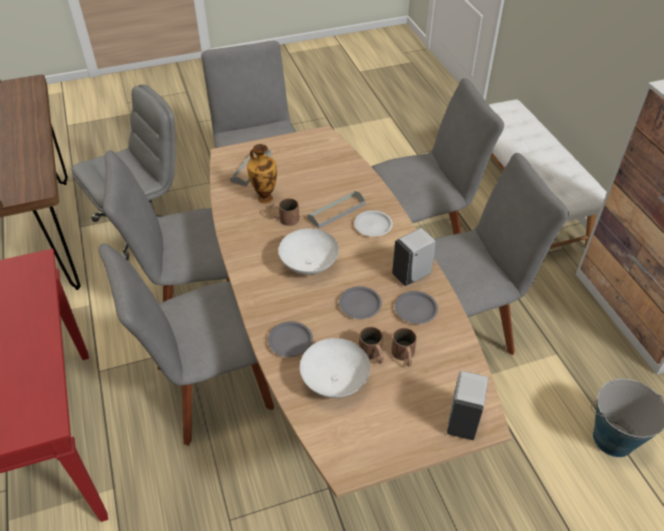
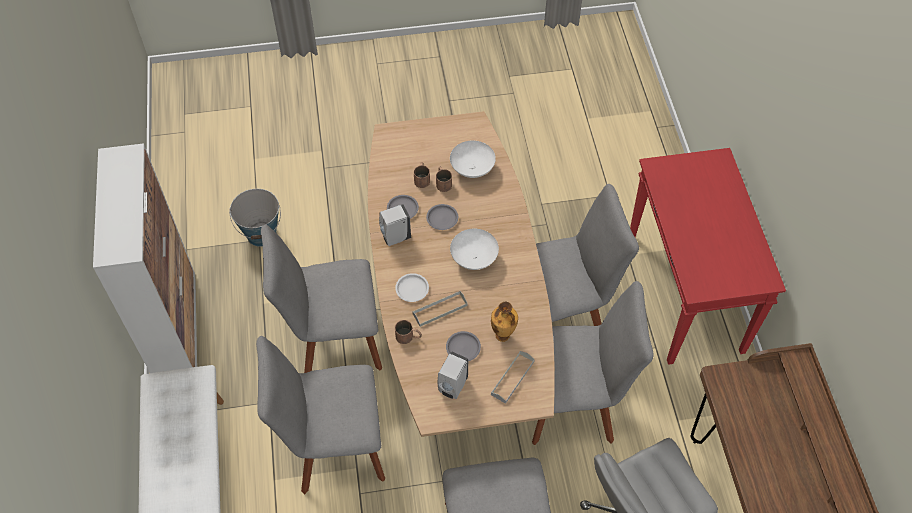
camera: 170 degrees left, 10 degrees up
grey plate [268,321,313,357] -> grey plate moved to [446,331,481,361]
brown mug [269,198,299,226] -> brown mug moved to [395,320,422,344]
white soap dispenser [447,371,488,440] -> white soap dispenser moved to [438,351,468,399]

